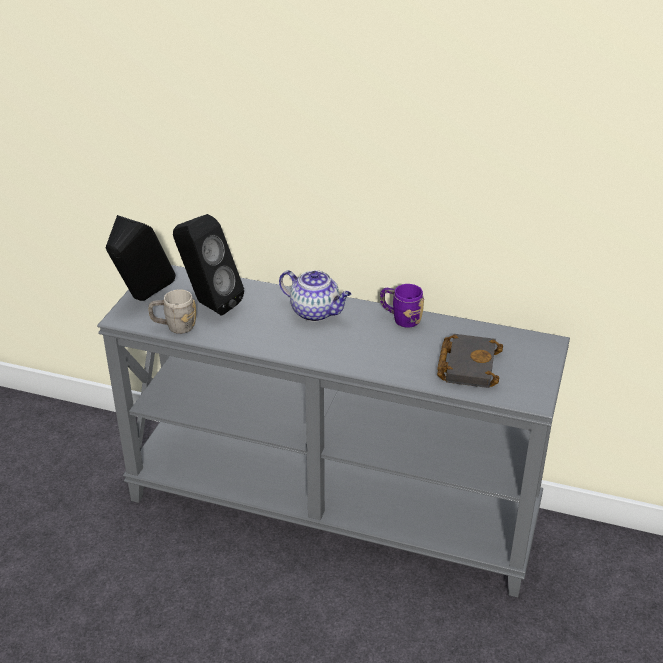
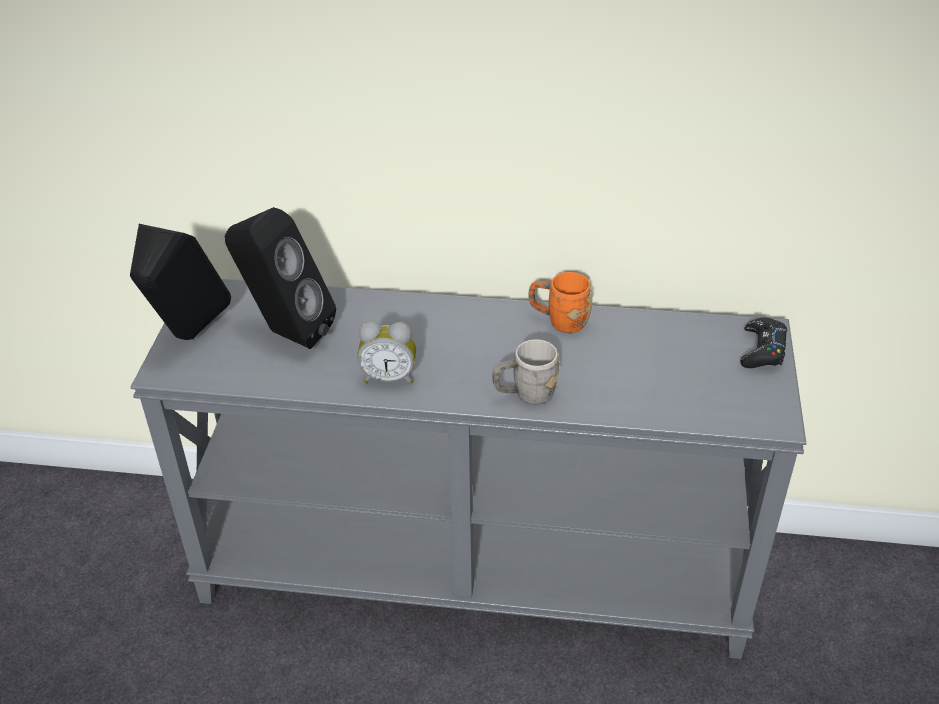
camera: 10 degrees left, 5 degrees up
grey mug [148,289,196,334] -> grey mug moved to [492,339,560,405]
teapot [279,270,351,322] -> none
purple mug [380,284,424,328] -> orange mug [529,272,593,333]
black book [437,334,503,388] -> none
none -> alarm clock [357,321,416,385]
none -> black game controller [740,317,787,368]

